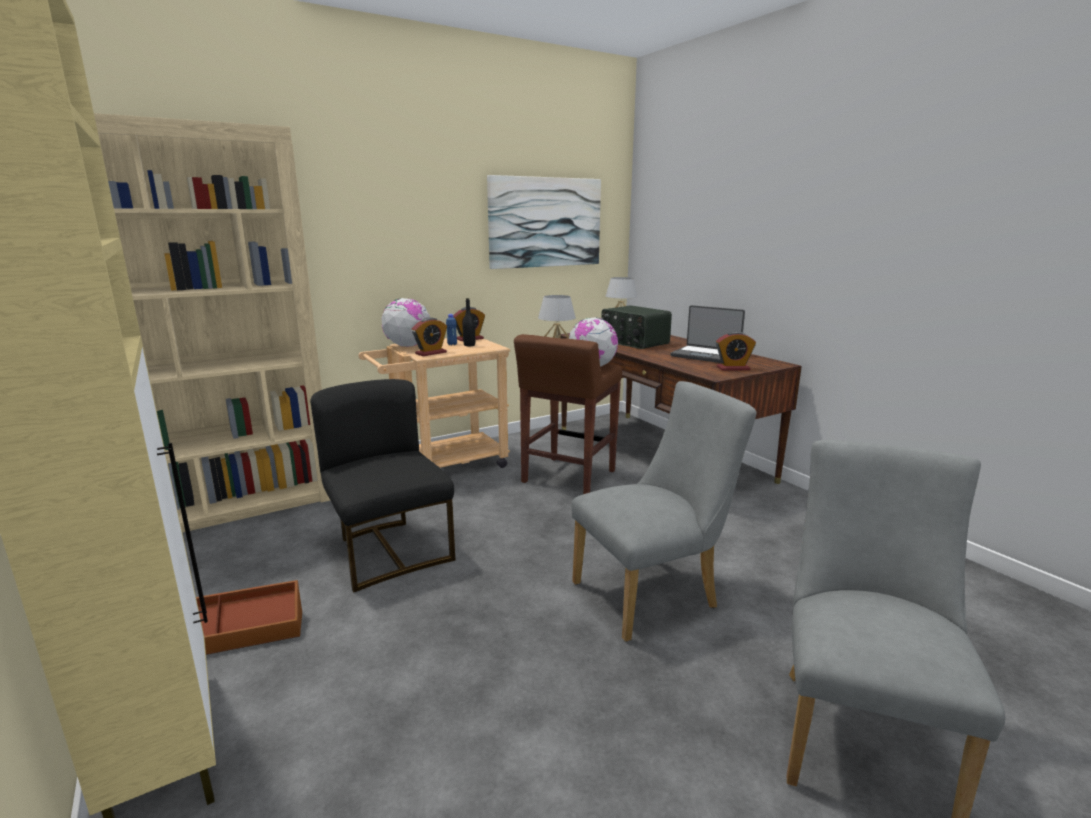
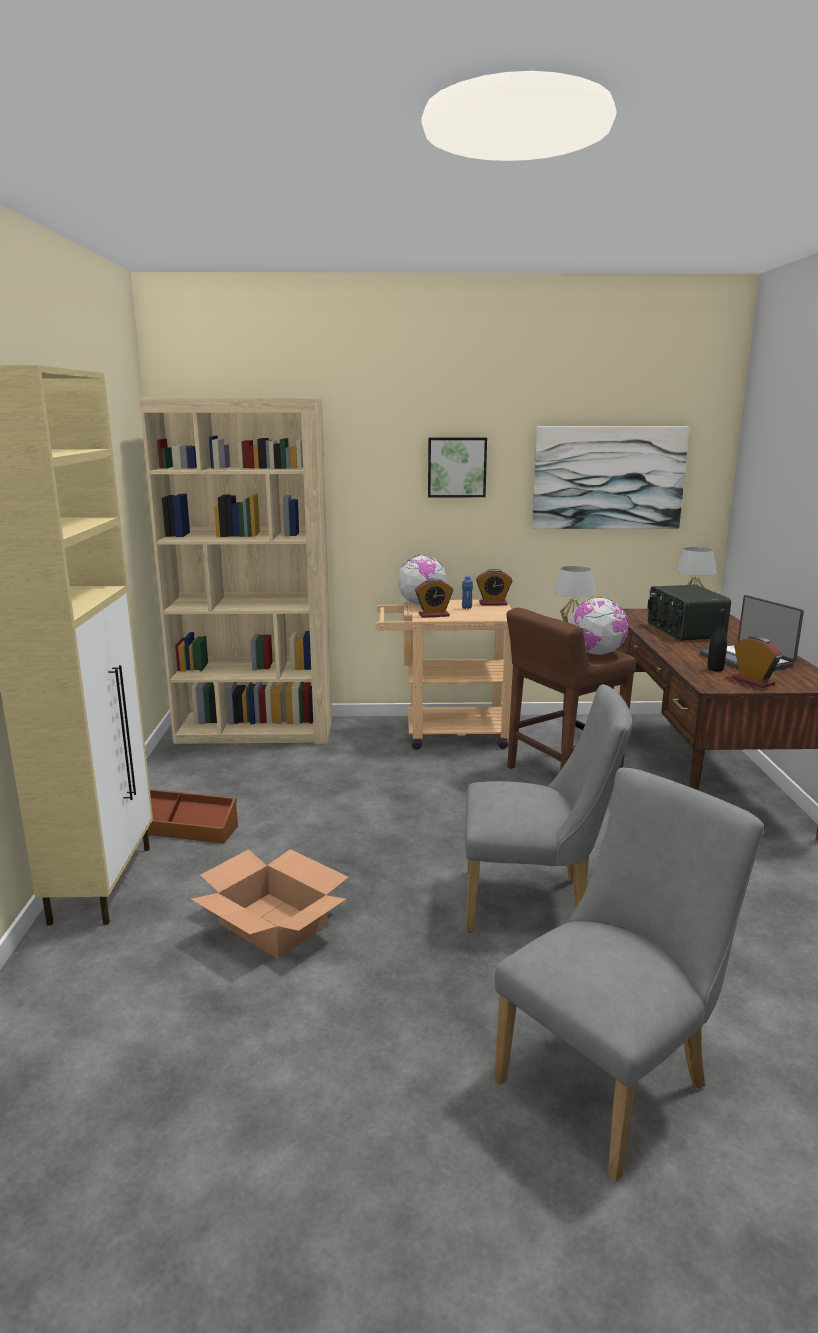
camera: 30 degrees right, 0 degrees up
black chair [310,379,455,593] -> none
black bottle [463,298,475,346] -> black bottle moved to [707,609,727,671]
alarm clock [716,331,756,371] -> alarm clock turned 150 degrees counterclockwise [732,636,782,688]
none -> cardboard box [191,849,349,959]
none -> picture [428,438,487,497]

